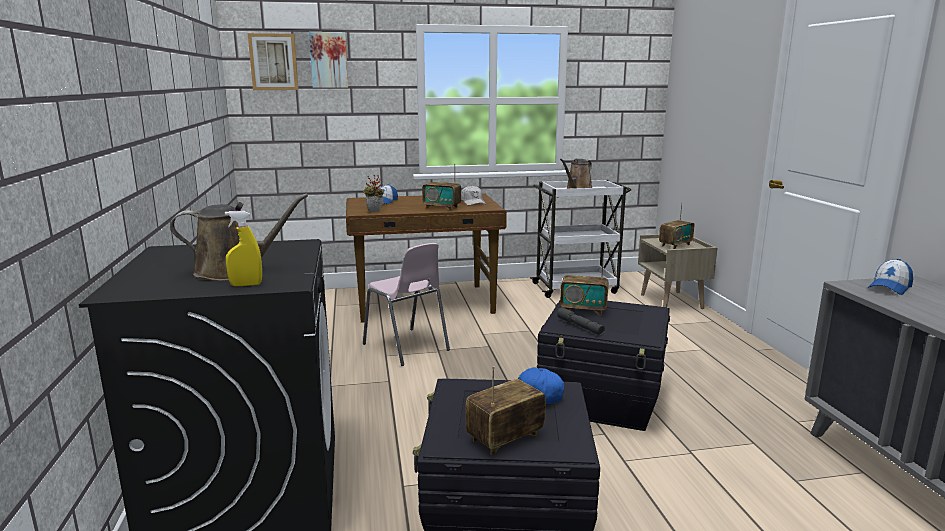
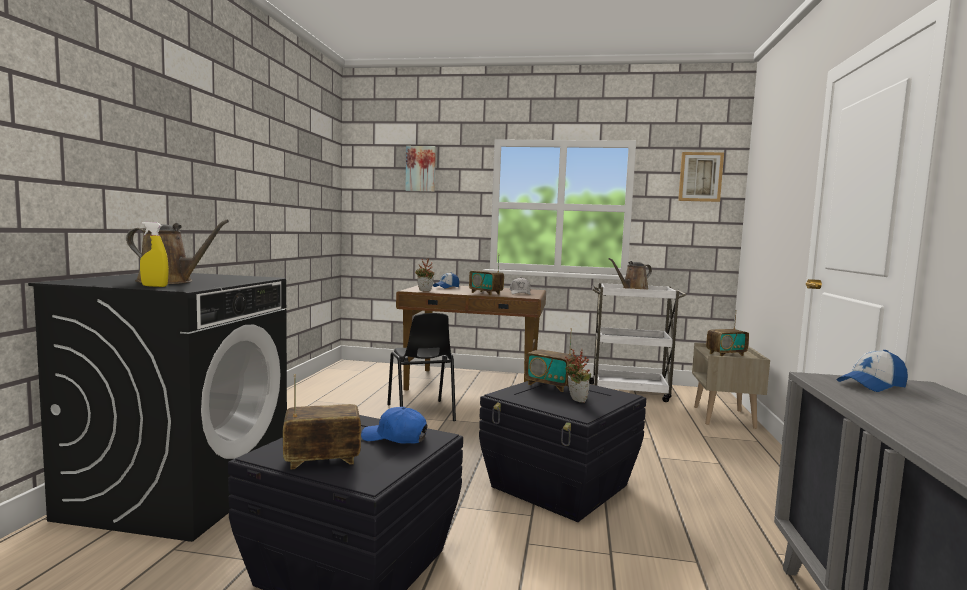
camera: 20 degrees right, 10 degrees down
picture [248,33,299,90] -> picture moved to [678,152,724,202]
pink chair [363,243,450,366] -> black chair [387,313,456,421]
grey flashlight [557,307,605,335] -> none
none -> potted plant [565,348,591,403]

